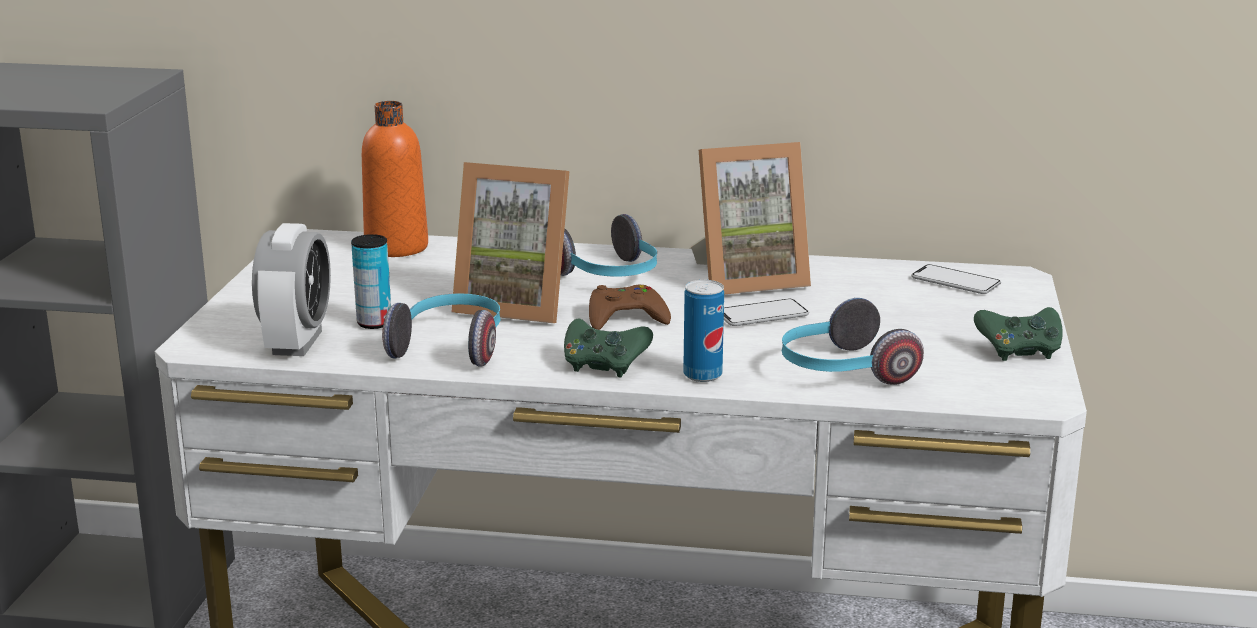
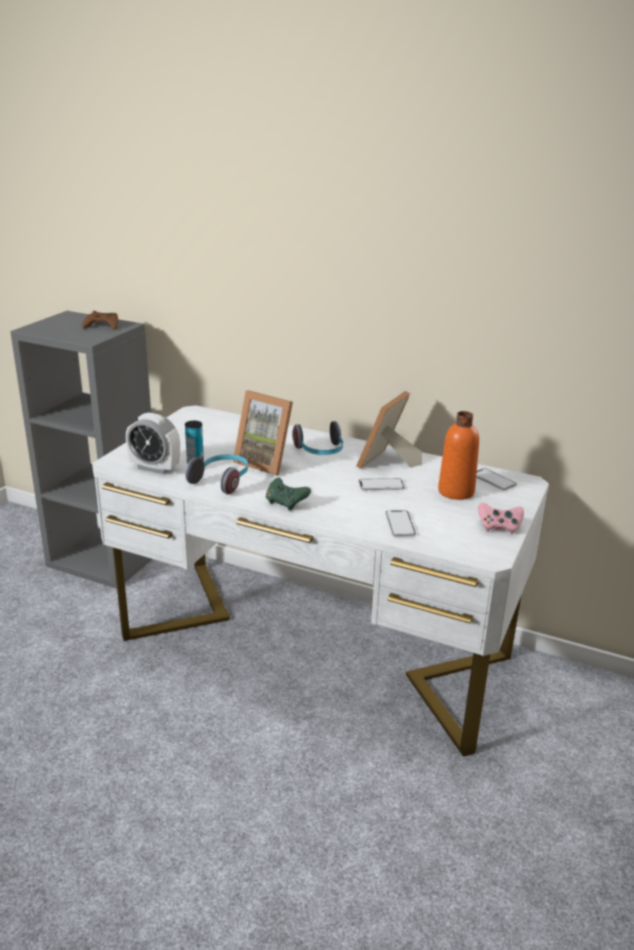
camera: 15 degrees right, 5 degrees up
alarm clock [252,223,331,356] -> alarm clock turned 90 degrees clockwise [126,413,180,474]
orange bottle [362,101,428,257] -> orange bottle moved to [438,411,479,500]
brown game controller [589,285,671,330] -> brown game controller moved to [82,311,118,330]
can [683,280,724,382] -> none
picture frame [691,142,811,294] -> picture frame turned 120 degrees clockwise [356,391,422,469]
headphones [782,298,924,385] -> phone [385,510,416,536]
green game controller [974,307,1063,361] -> pink game controller [478,503,524,534]

